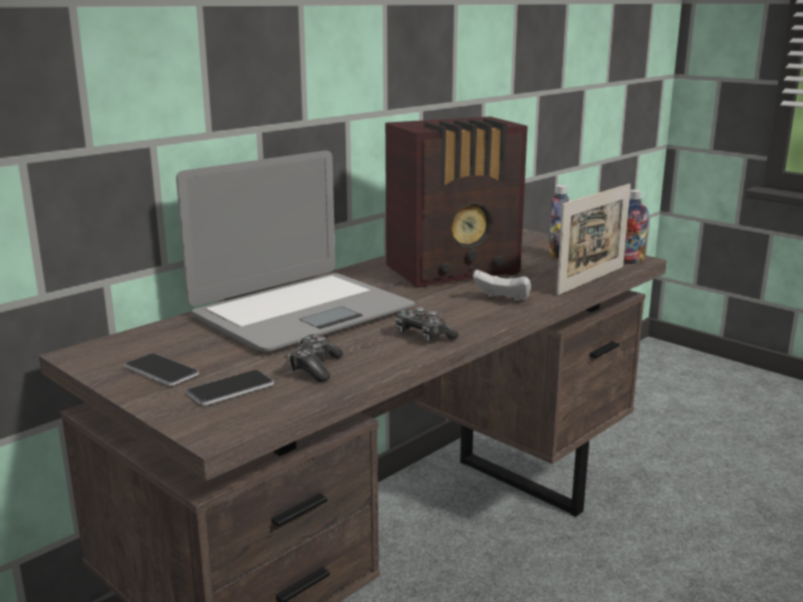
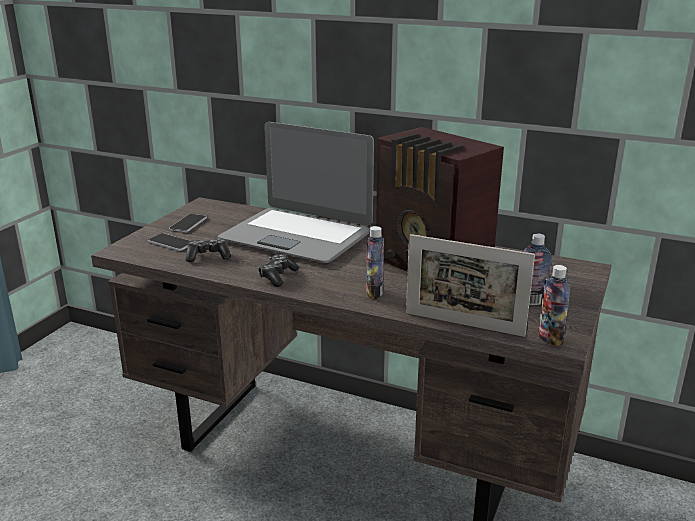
camera: 70 degrees right, 5 degrees up
white game controller [473,270,531,302] -> bottle [366,226,384,299]

